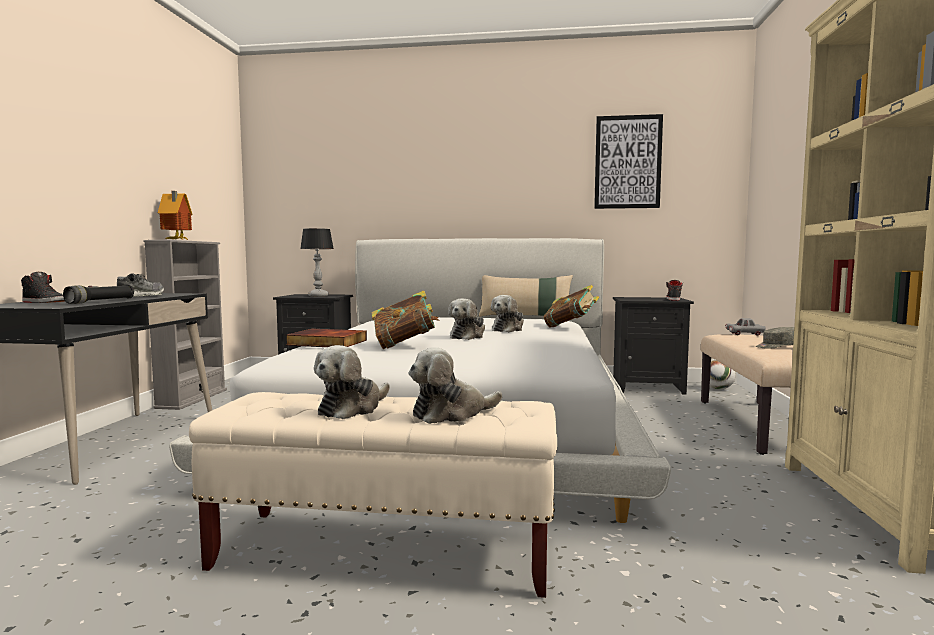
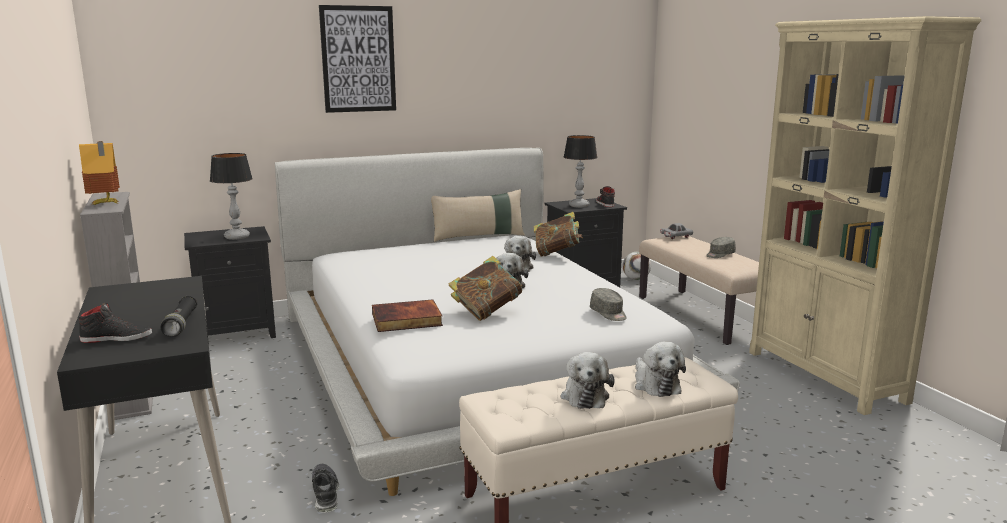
camera: 30 degrees left, 10 degrees up
shoe [117,273,164,297] -> shoe moved to [312,464,339,513]
plush toy [409,347,502,424] -> plush toy turned 45 degrees counterclockwise [635,342,686,397]
picture [594,114,663,209] -> picture moved to [319,5,396,113]
none -> table lamp [564,135,597,208]
none -> grey cap [590,288,627,321]

